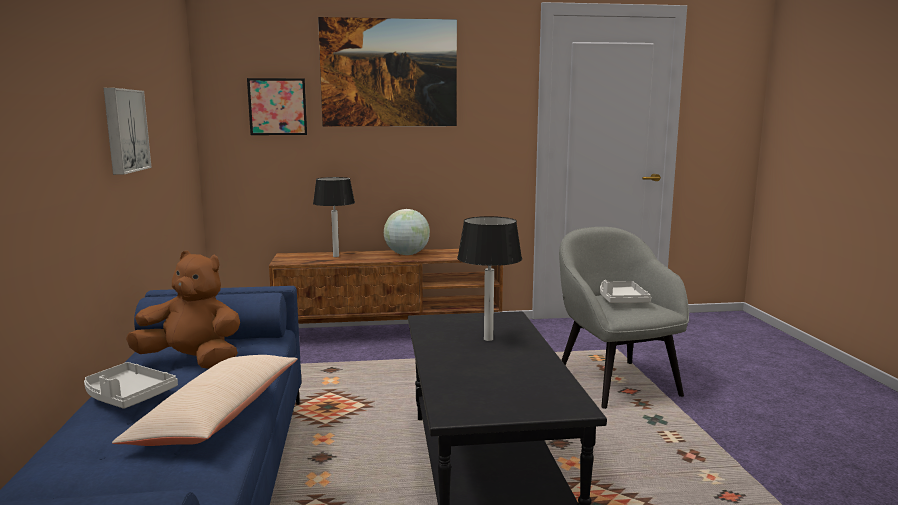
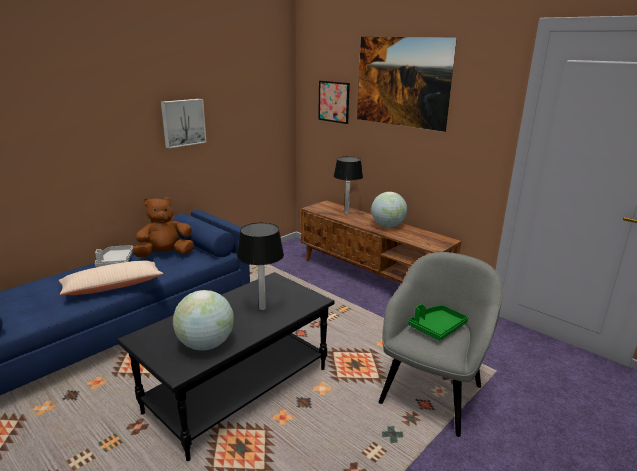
camera: 50 degrees right, 10 degrees up
brown plush toy [126,251,240,369] -> brown plush toy turned 90 degrees counterclockwise [132,197,194,257]
grey tray [600,280,651,303] -> green tray [408,304,468,341]
none -> globe [173,290,234,351]

